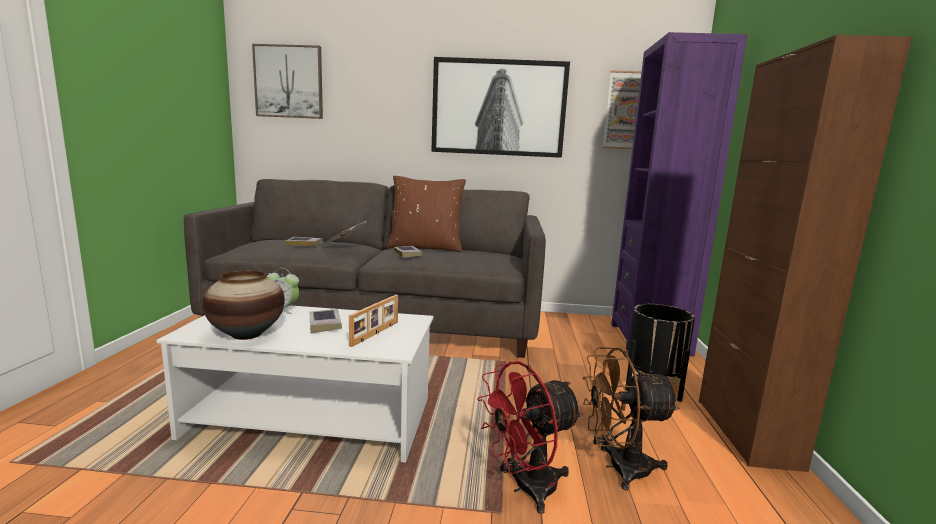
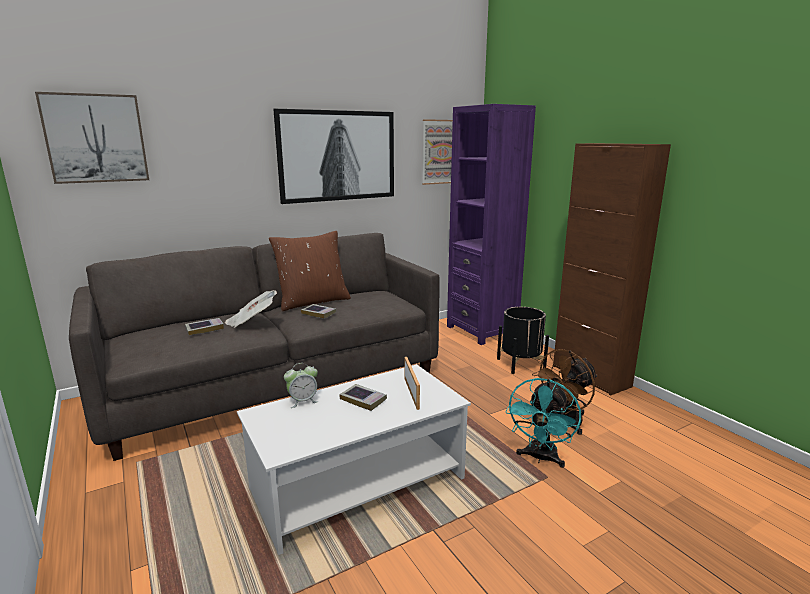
camera: 35 degrees left, 5 degrees up
vase [203,270,285,340] -> none
red fan [477,361,583,514] -> turquoise fan [506,378,581,468]

